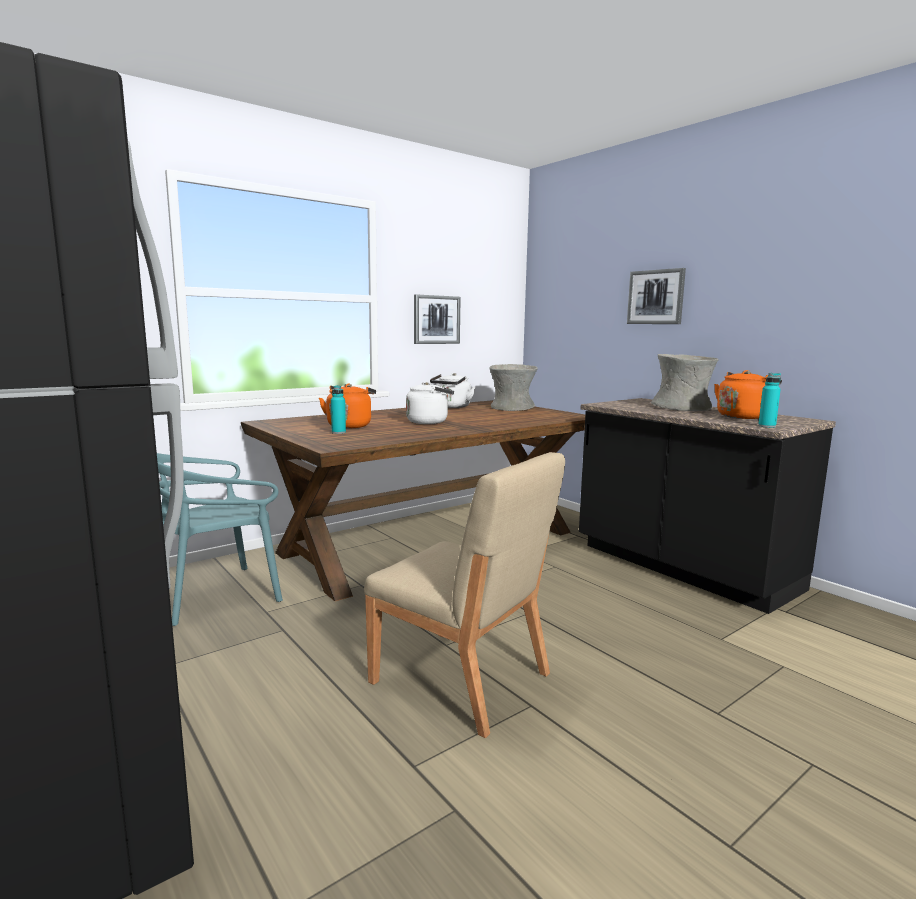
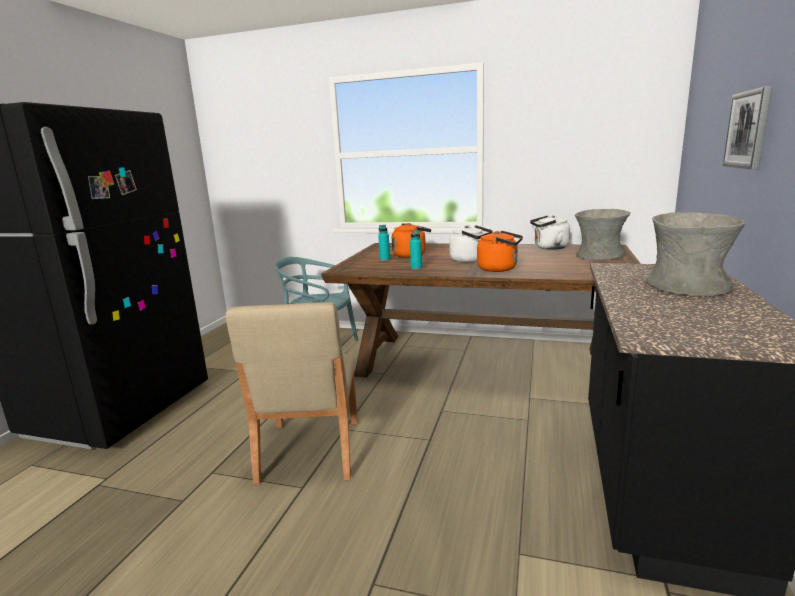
camera: 55 degrees right, 5 degrees up
picture [414,294,460,344] -> none
orange kettle [714,370,782,419] -> orange kettle moved to [477,231,523,272]
turquoise bottle [758,373,781,428] -> turquoise bottle moved to [410,230,422,270]

